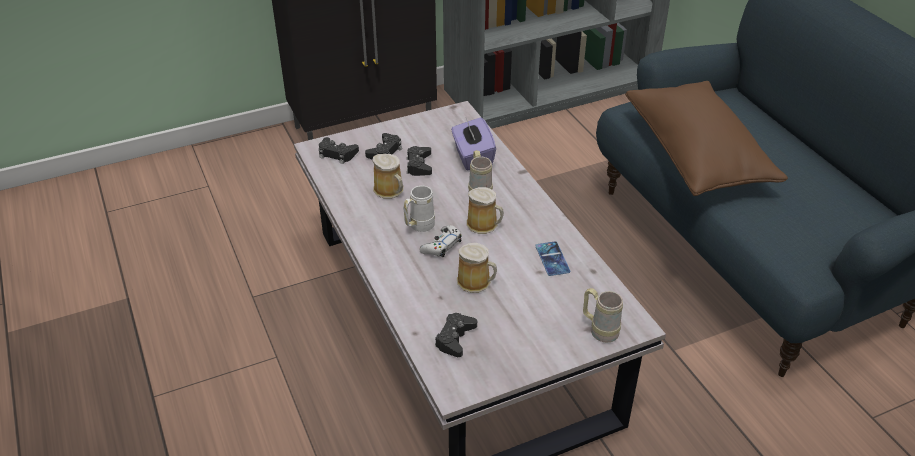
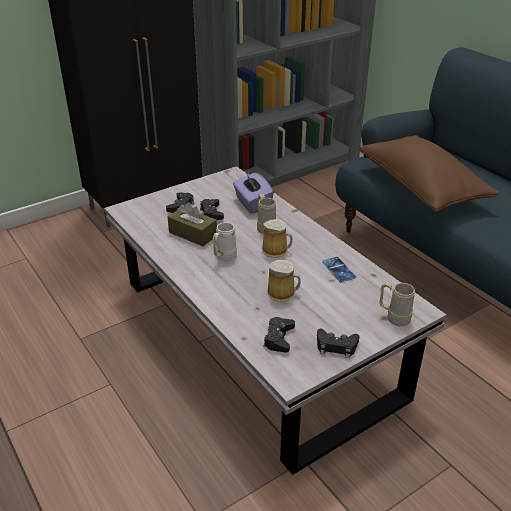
camera: 10 degrees left, 5 degrees down
black game controller [319,137,359,164] -> black game controller moved to [317,329,359,358]
mug [373,154,404,199] -> brown tissue box [168,202,217,246]
white game controller [420,225,462,257] -> none

